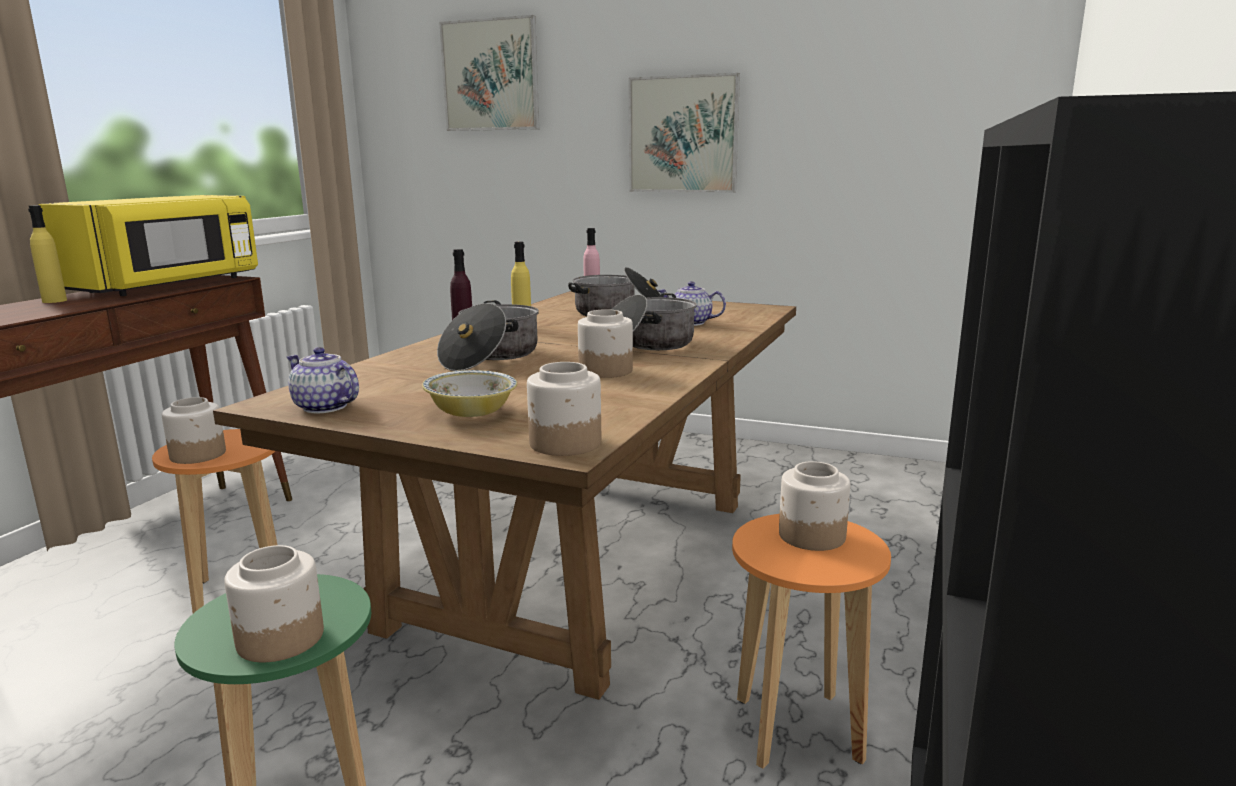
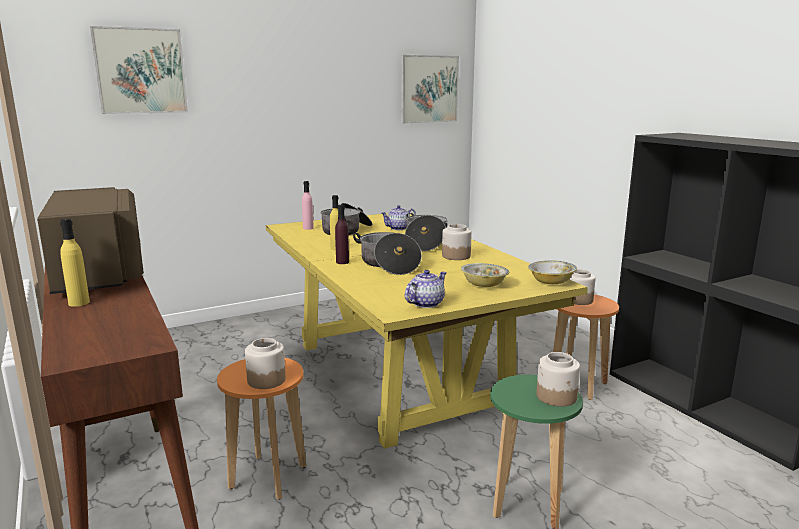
camera: 50 degrees left, 0 degrees up
yellow microwave [39,195,258,296] -> brown microwave [37,187,144,294]
brown dining table [213,291,796,700] -> yellow dining table [266,213,588,449]
teapot [287,347,359,414] -> teapot turned 150 degrees clockwise [405,270,447,308]
jar [527,362,601,456] -> bowl [528,260,577,284]
picture [629,73,740,193] -> picture moved to [401,55,459,123]

